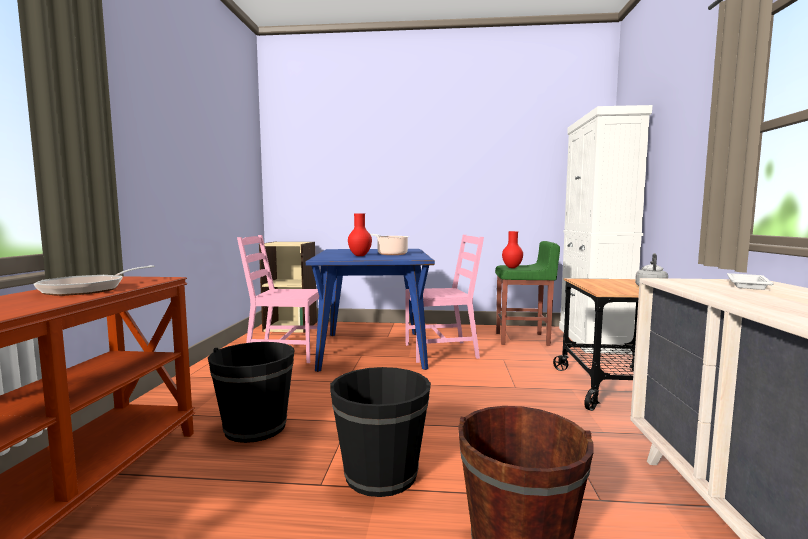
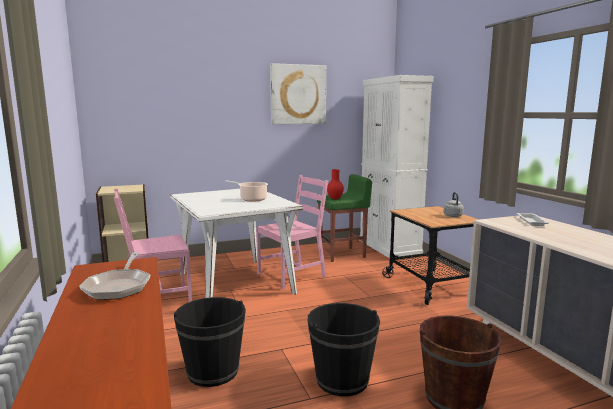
camera: 25 degrees left, 5 degrees up
blue dining table [306,249,435,372] -> white dining table [170,189,303,298]
red vase [348,213,372,256] -> none
none -> picture [270,63,326,124]

